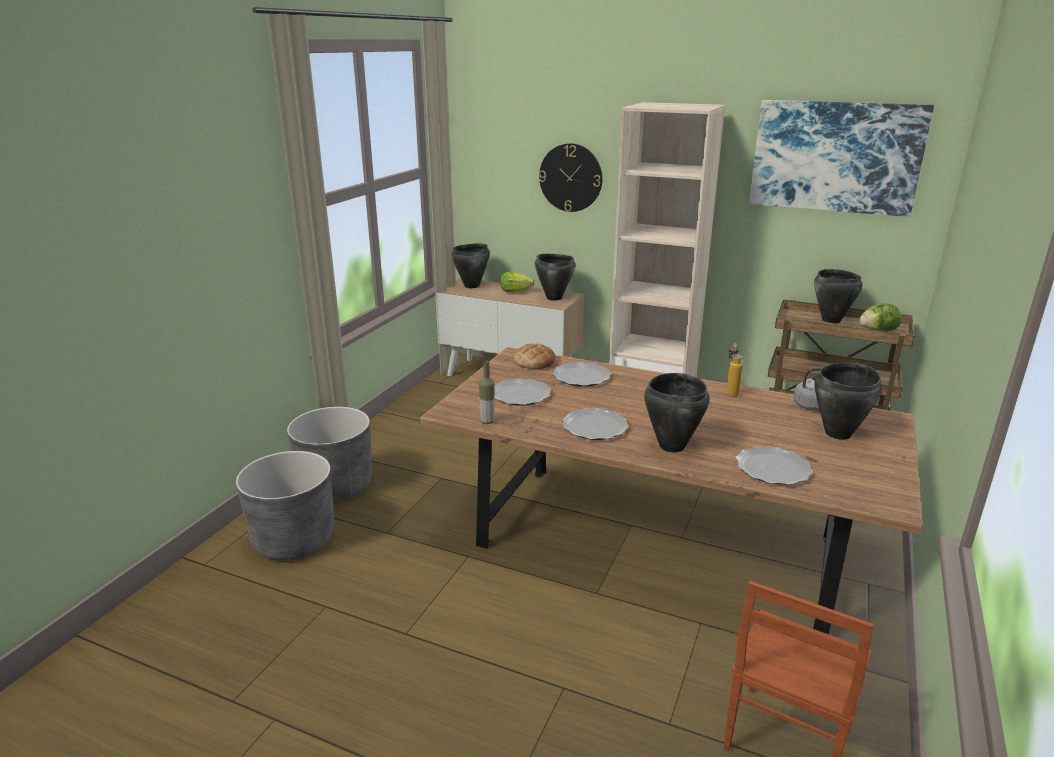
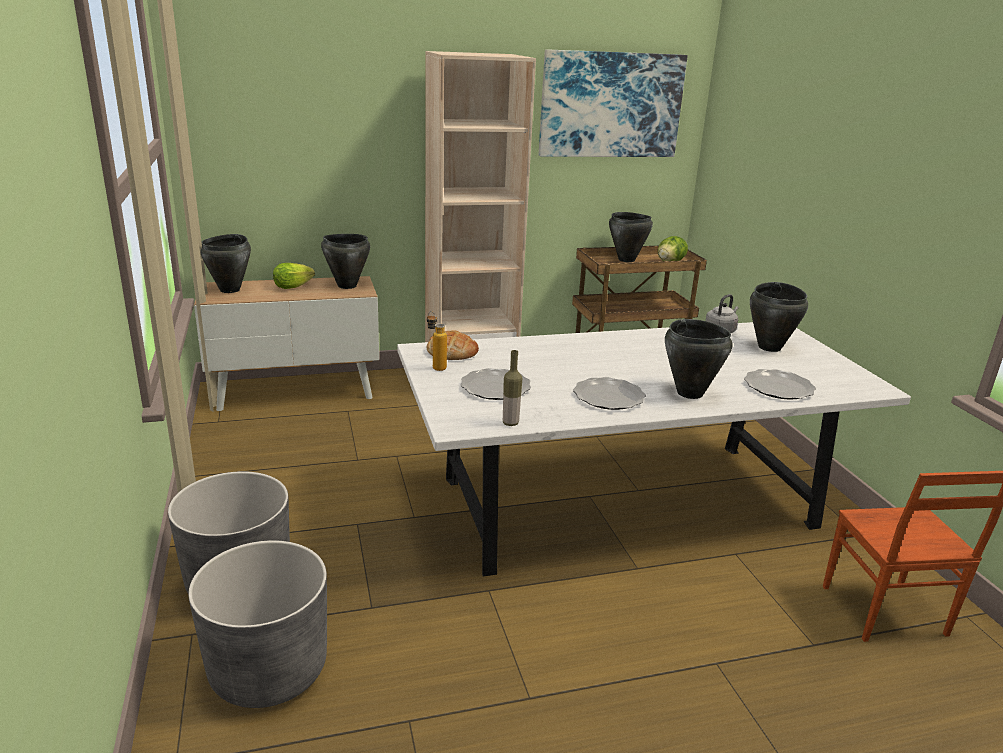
camera: 40 degrees left, 0 degrees up
brown dining table [420,347,923,634] -> white dining table [397,322,911,576]
wall clock [539,143,602,212] -> none
plate [553,362,611,387] -> none
bottle [726,343,743,397] -> bottle moved to [427,311,447,371]

